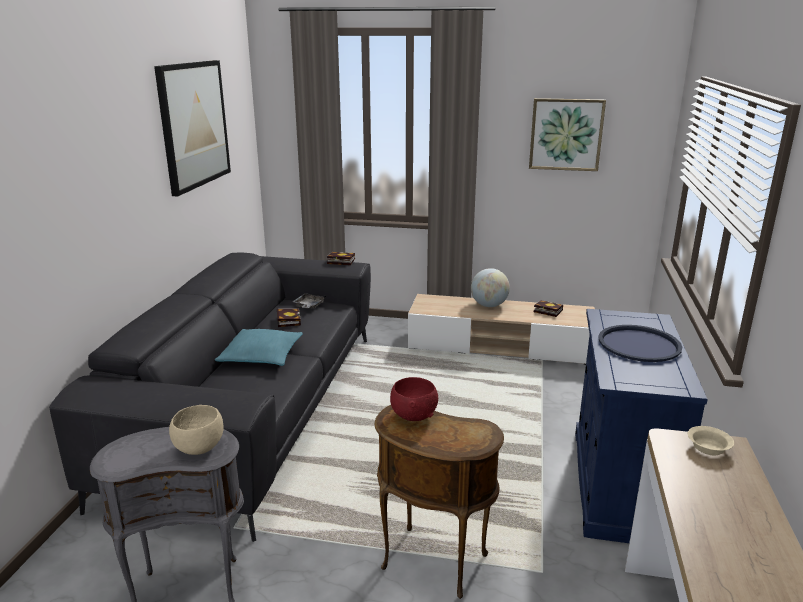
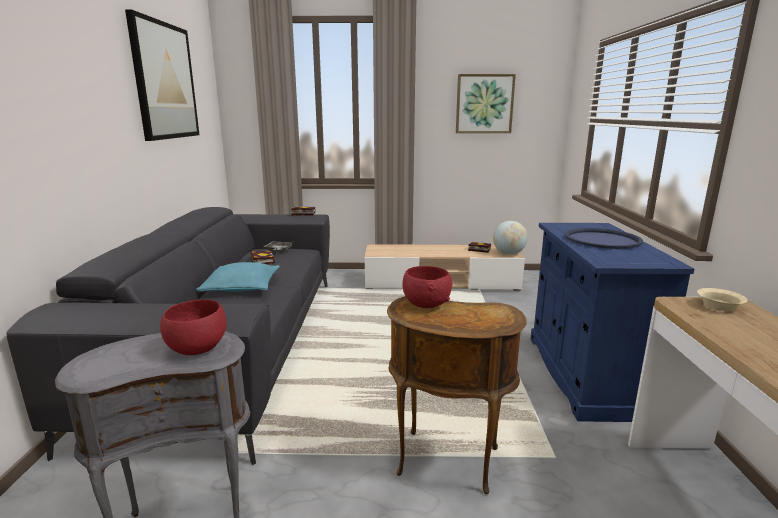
camera: 10 degrees left, 5 degrees down
beige bowl [169,405,224,455] -> red bowl [160,299,226,355]
globe [471,268,510,307] -> globe moved to [493,221,528,255]

